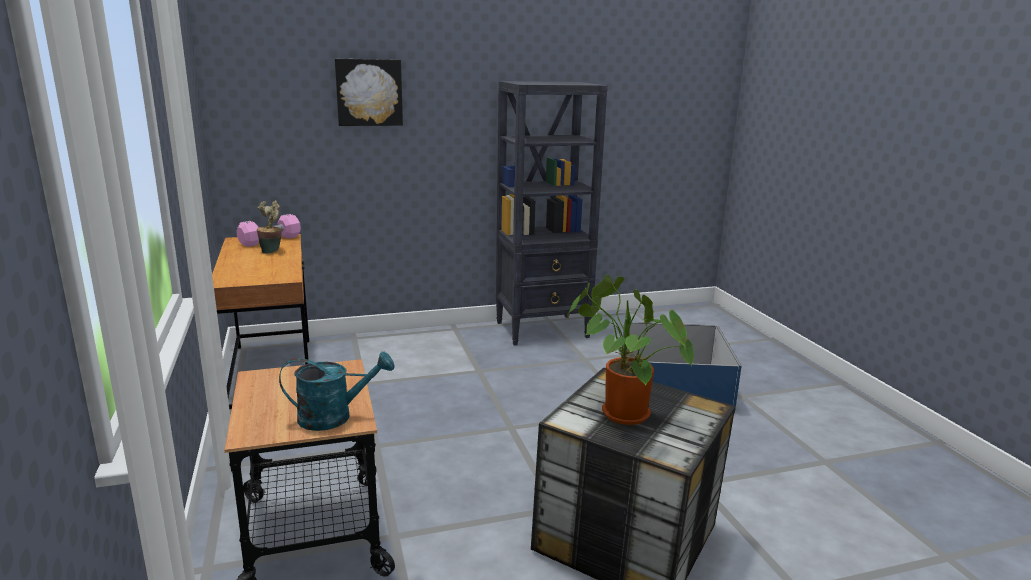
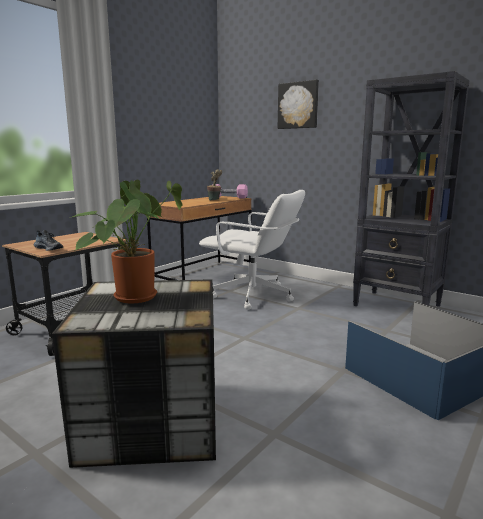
camera: 55 degrees right, 5 degrees down
turquoise watering can [279,351,395,431] -> shoe [34,230,63,251]
none -> white office chair [199,190,305,310]

